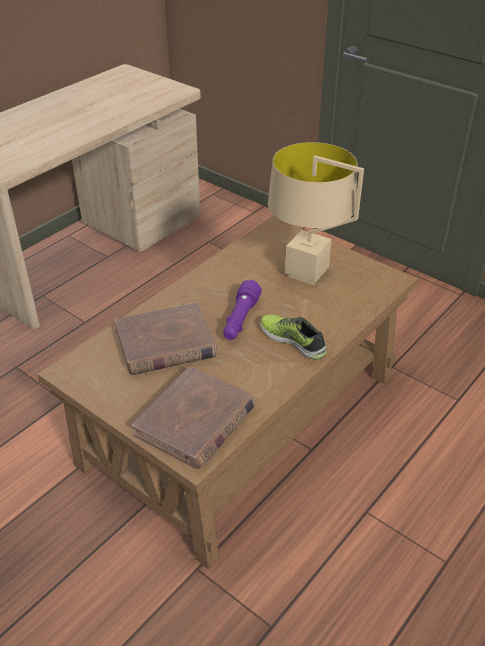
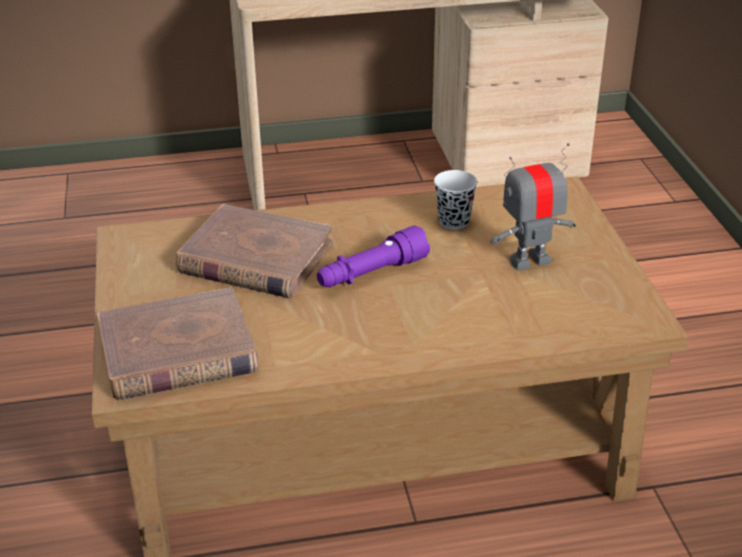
camera: 40 degrees right, 5 degrees down
shoe [260,314,327,360] -> none
beige table lamp [268,142,364,285] -> toy robot [490,143,576,270]
none -> black cup [434,170,477,230]

